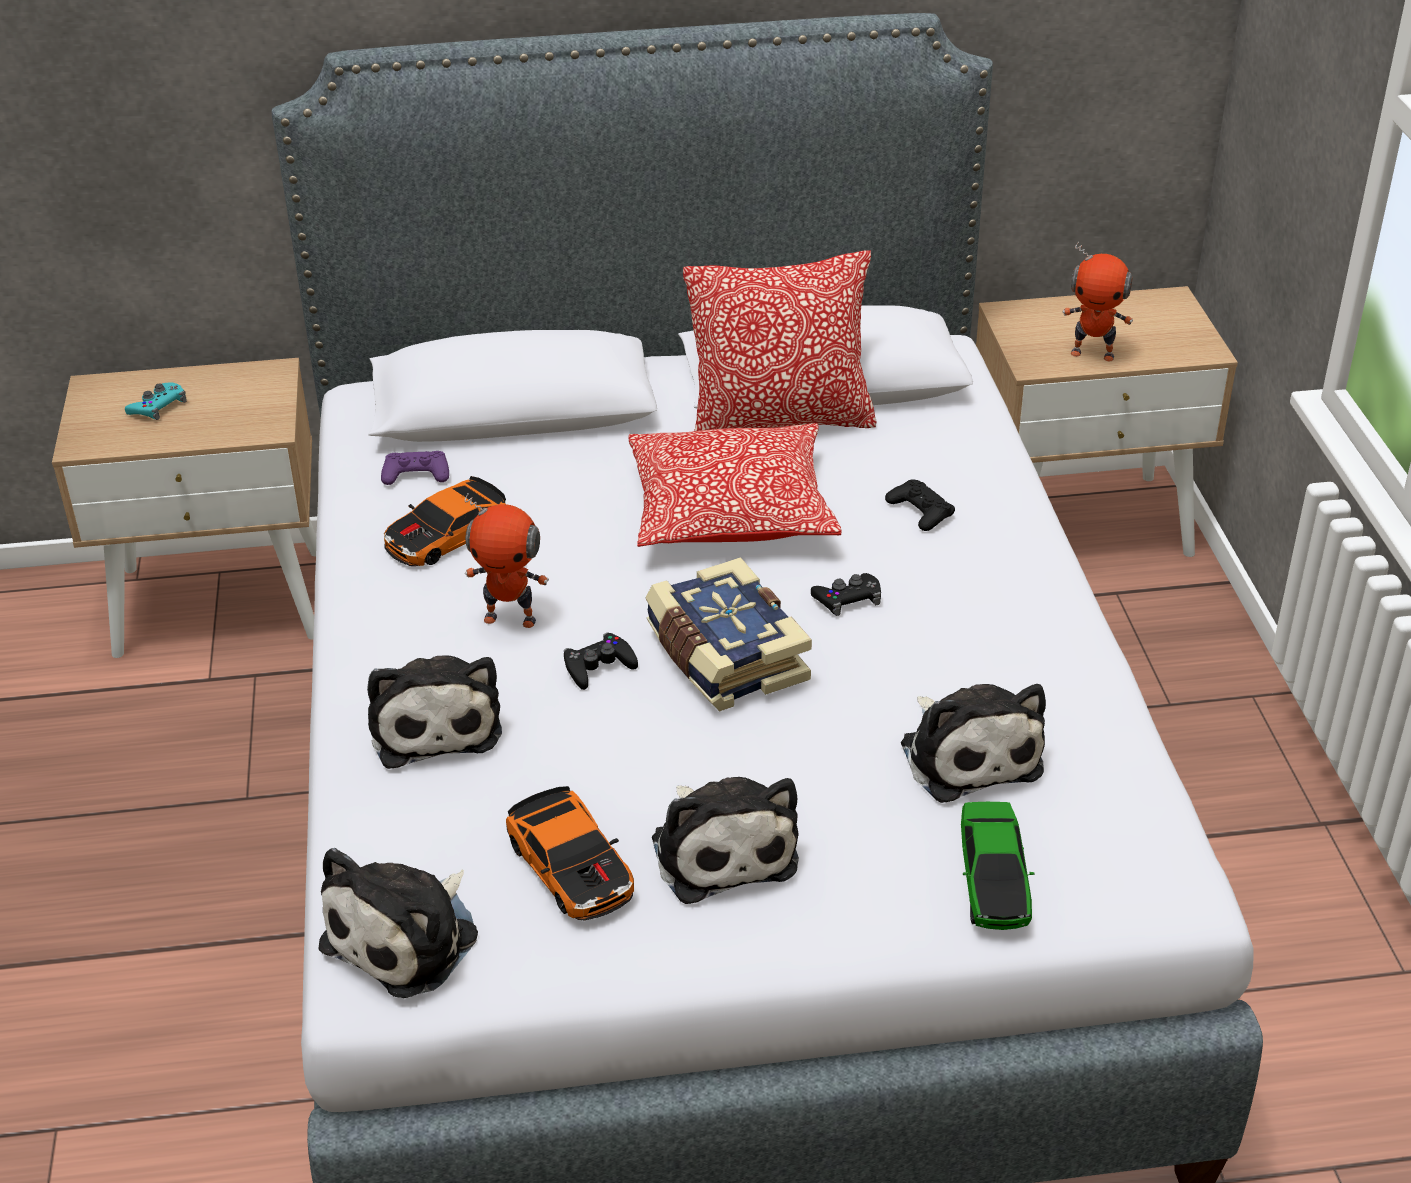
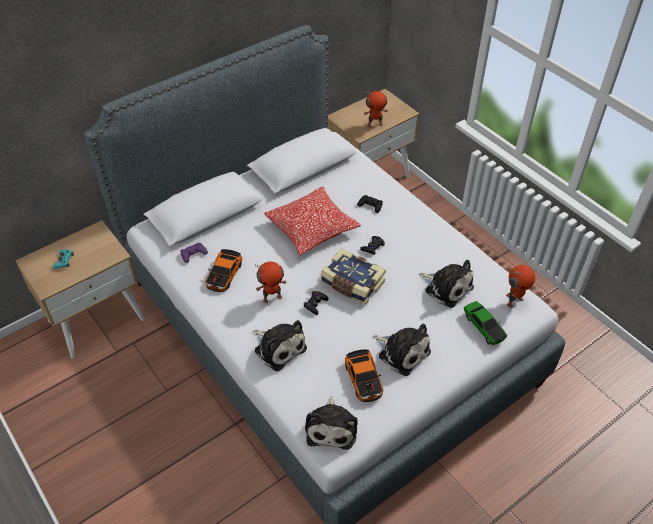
camera: 30 degrees left, 10 degrees up
toy car [506,786,634,920] -> toy car turned 45 degrees clockwise [345,349,383,402]
pillow [683,250,877,431] -> none
none -> toy robot [506,265,535,308]

